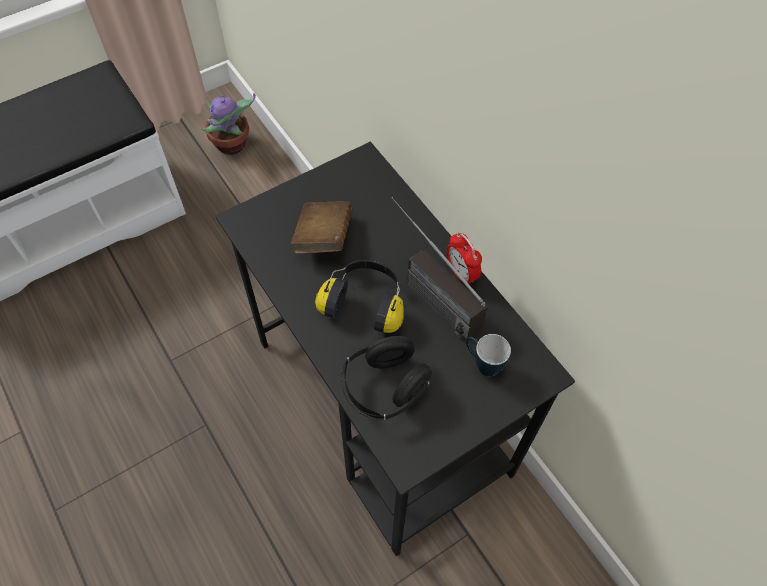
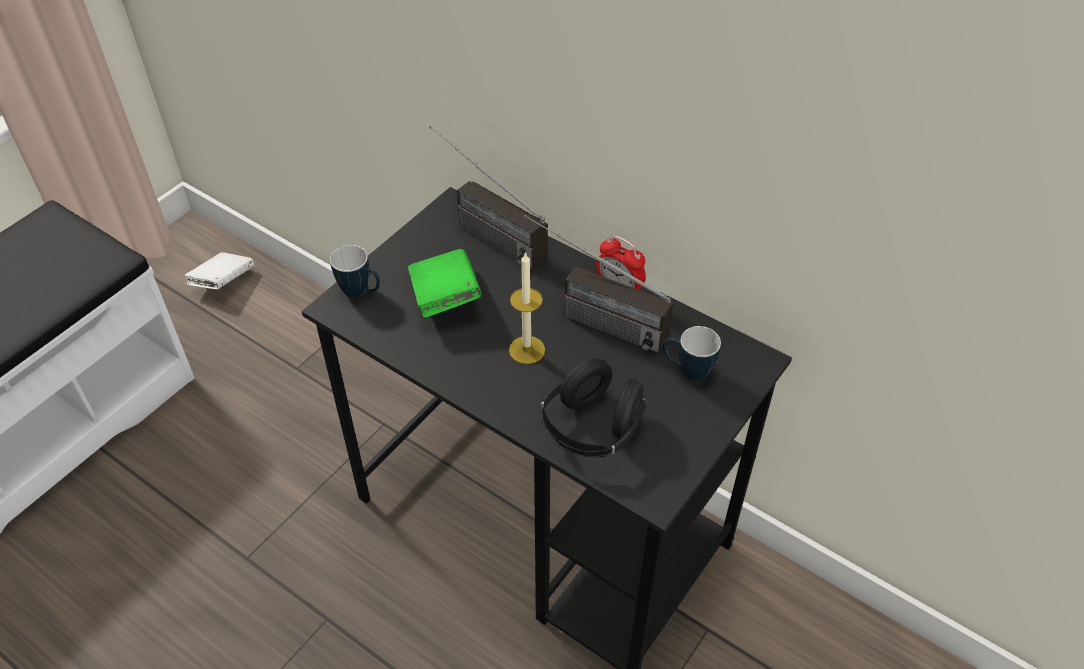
camera: 20 degrees left, 10 degrees down
potted plant [201,93,256,155] -> white book [184,252,254,289]
brown book [291,201,353,253] -> green book [408,249,481,318]
headphones [315,260,404,333] -> candle [509,252,545,364]
none -> mug [330,245,380,298]
none -> radio [429,126,548,270]

